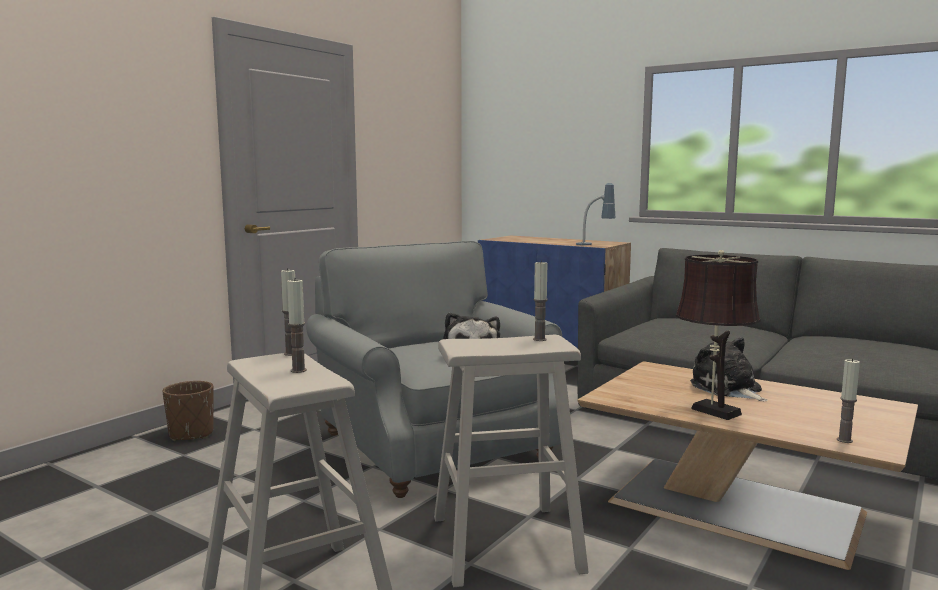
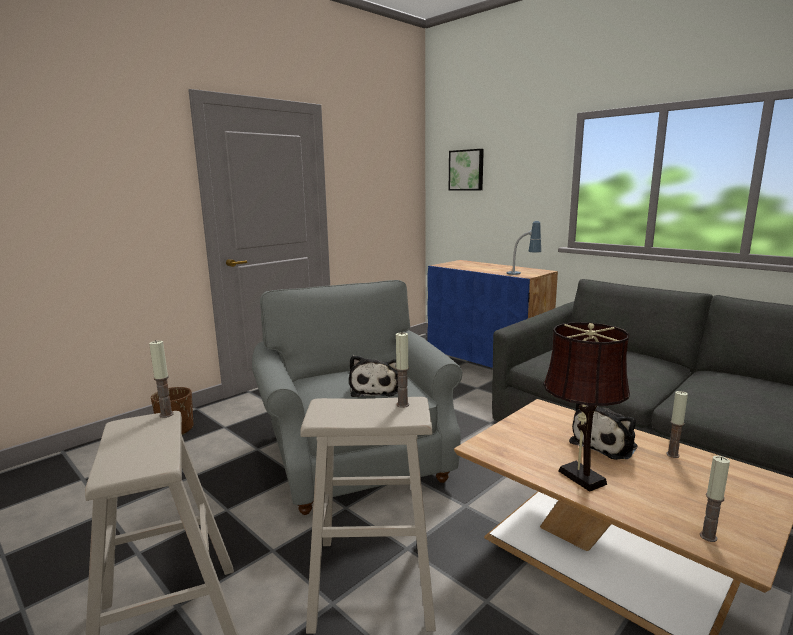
camera: 10 degrees right, 5 degrees up
candle [287,278,307,373] -> candle moved to [666,391,688,458]
plush toy [690,337,768,401] -> plush toy turned 120 degrees counterclockwise [569,403,638,460]
none -> picture [449,149,484,191]

